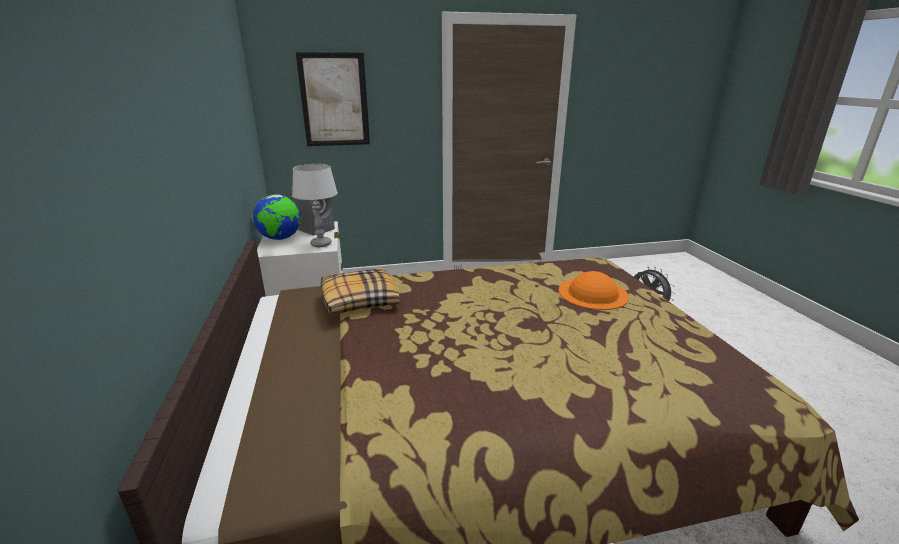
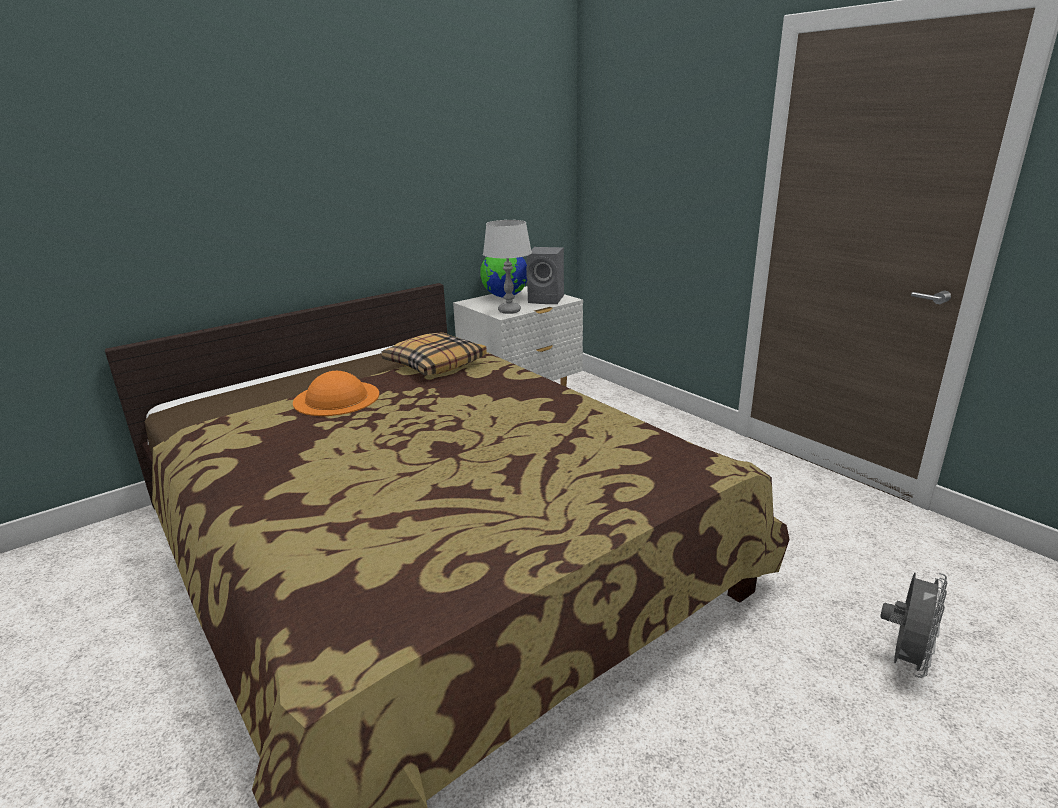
camera: 65 degrees right, 0 degrees up
picture [296,52,370,146] -> none
orange hat [559,271,629,310] -> orange hat moved to [293,371,379,416]

